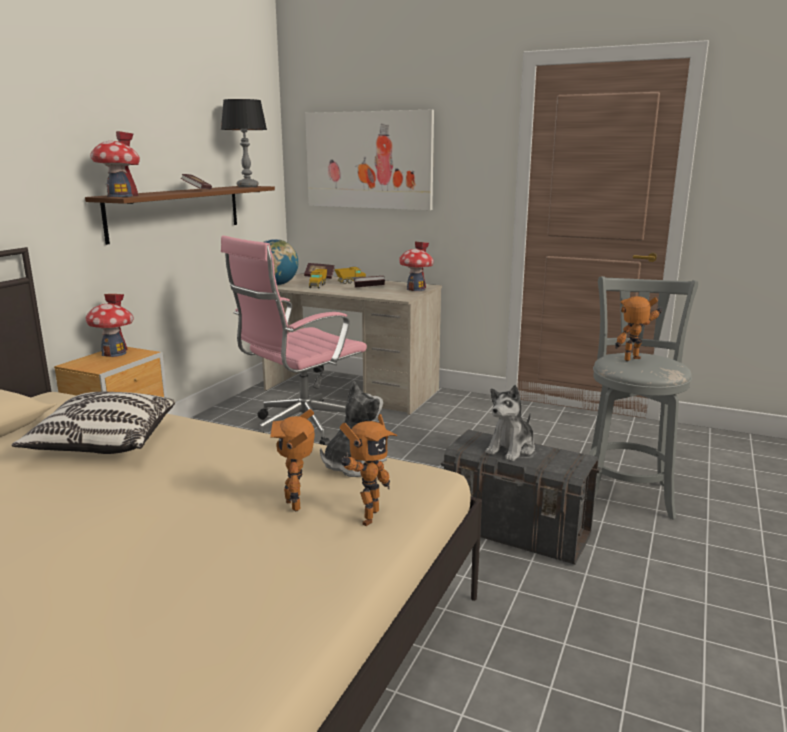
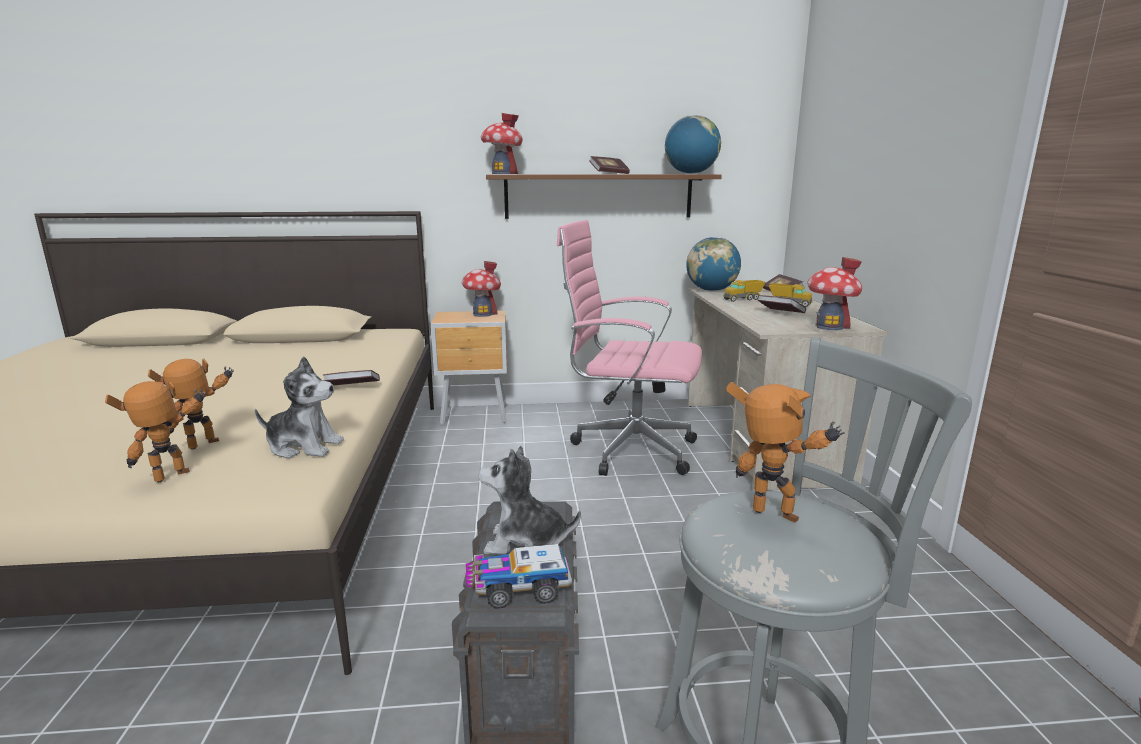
camera: 60 degrees right, 0 degrees up
pillow [12,392,175,454] -> none
table lamp [221,99,267,187] -> globe [665,115,721,174]
picture [305,110,434,210] -> none
toy robot [340,414,397,526] -> toy robot turned 135 degrees clockwise [105,381,206,482]
none -> book [323,370,380,386]
none -> toy truck [466,544,572,609]

